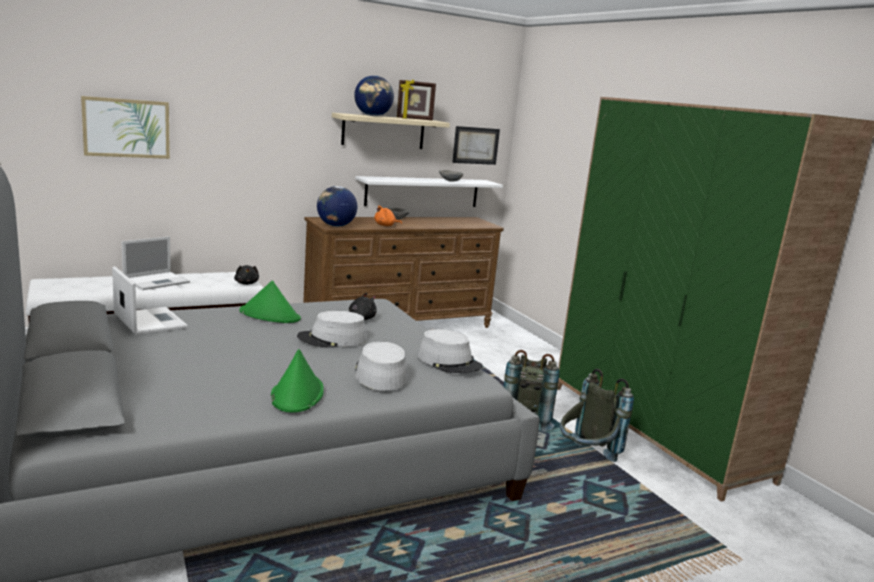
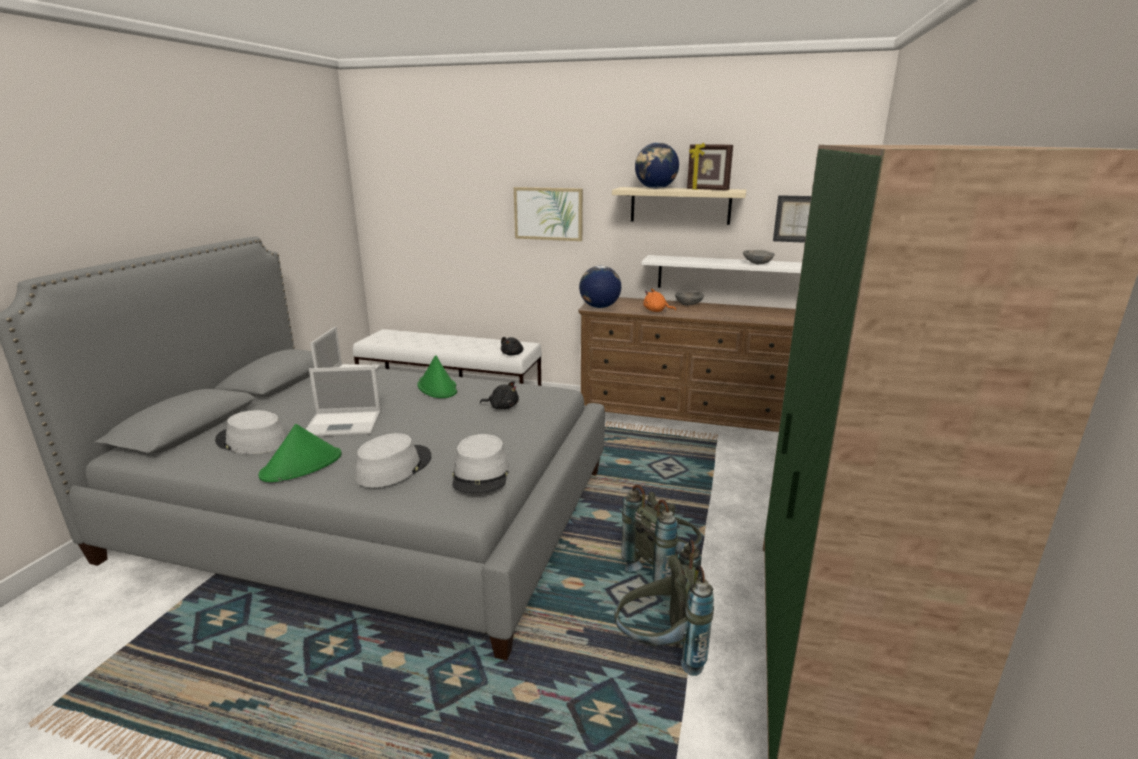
camera: 45 degrees right, 5 degrees up
picture [81,96,170,159] -> picture moved to [514,187,583,241]
laptop [122,236,190,290] -> laptop moved to [305,366,381,437]
grey hat [297,311,367,348] -> grey hat moved to [215,410,287,454]

